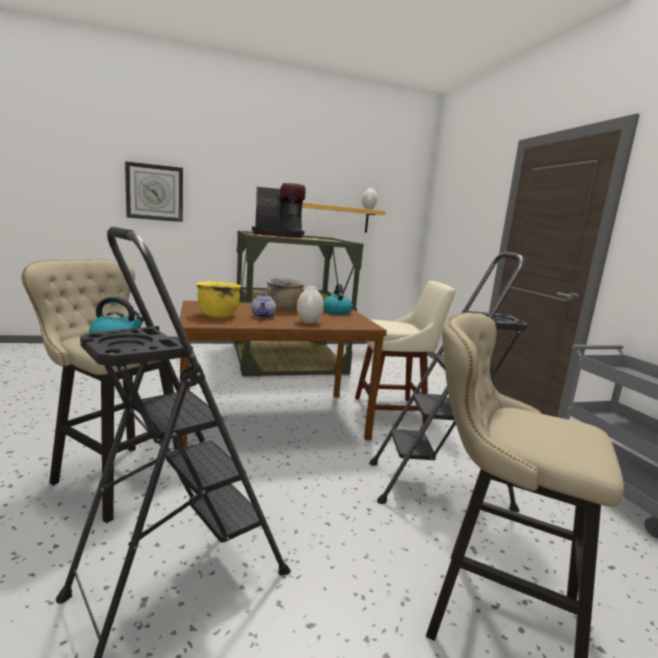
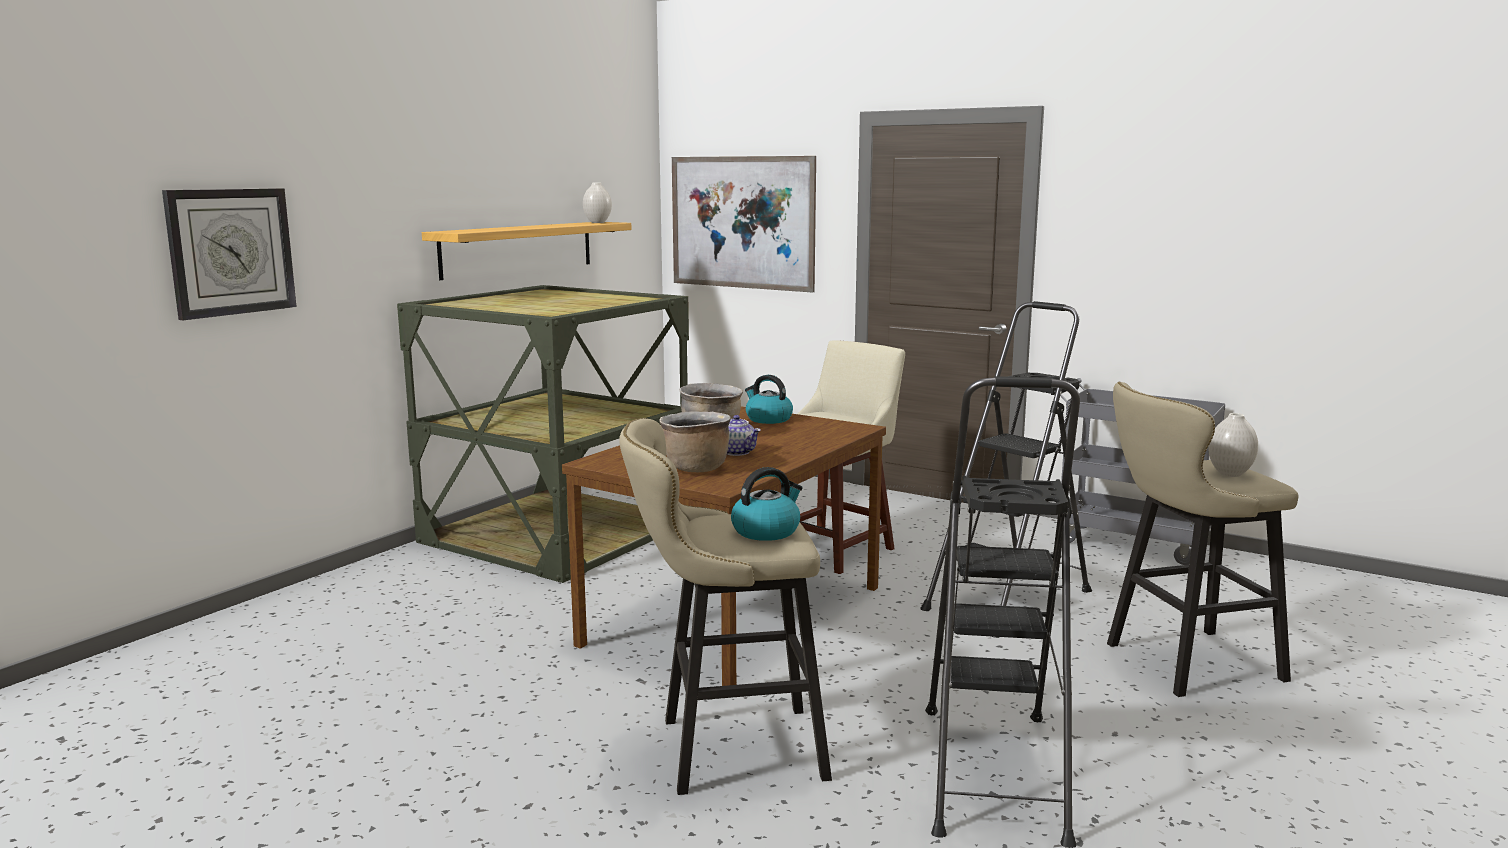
camera: 40 degrees left, 0 degrees up
yellow cooking pot [196,281,241,317] -> brown cooking pot [659,412,731,472]
coffee machine [252,183,306,238] -> none
white vase [297,286,324,324] -> white vase moved to [1208,413,1258,477]
none -> picture [672,156,816,293]

